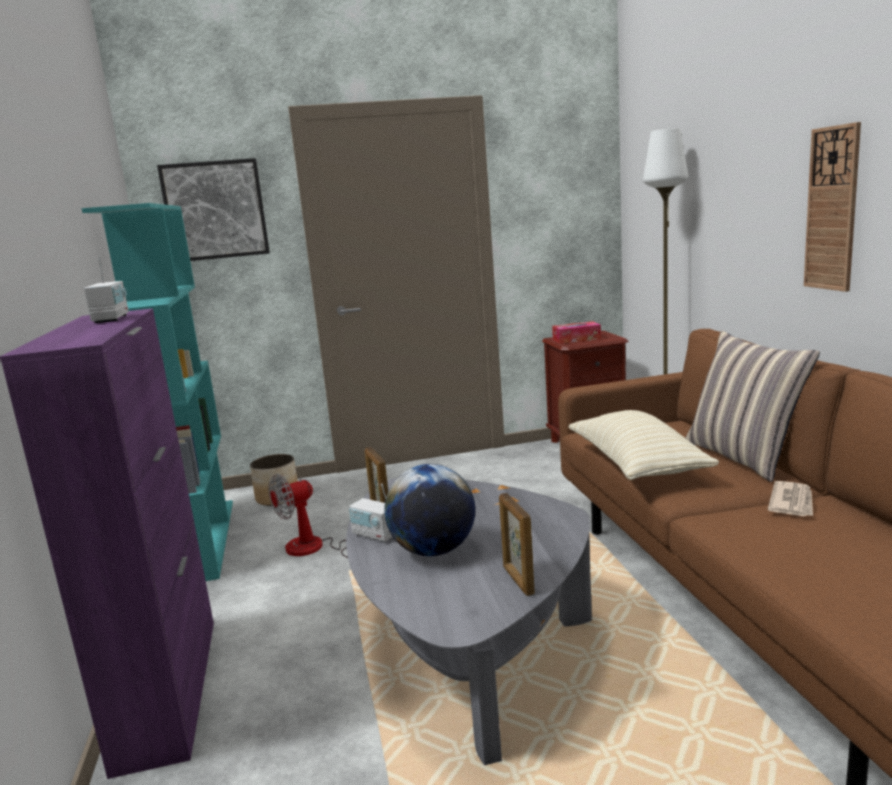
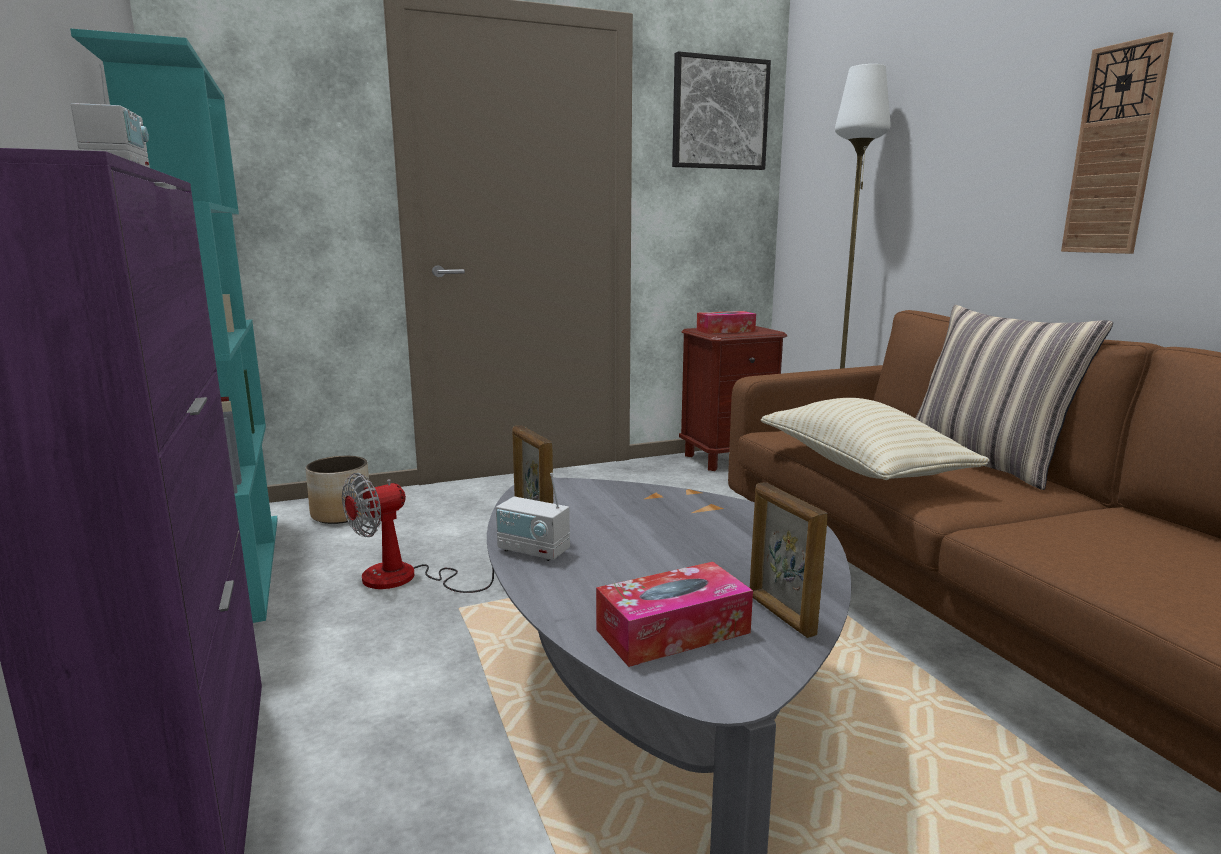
camera: 10 degrees left, 0 degrees up
picture [157,158,270,261] -> picture moved to [672,51,771,170]
globe [384,464,475,556] -> none
newspaper [768,481,813,516] -> none
none -> tissue box [596,562,753,667]

